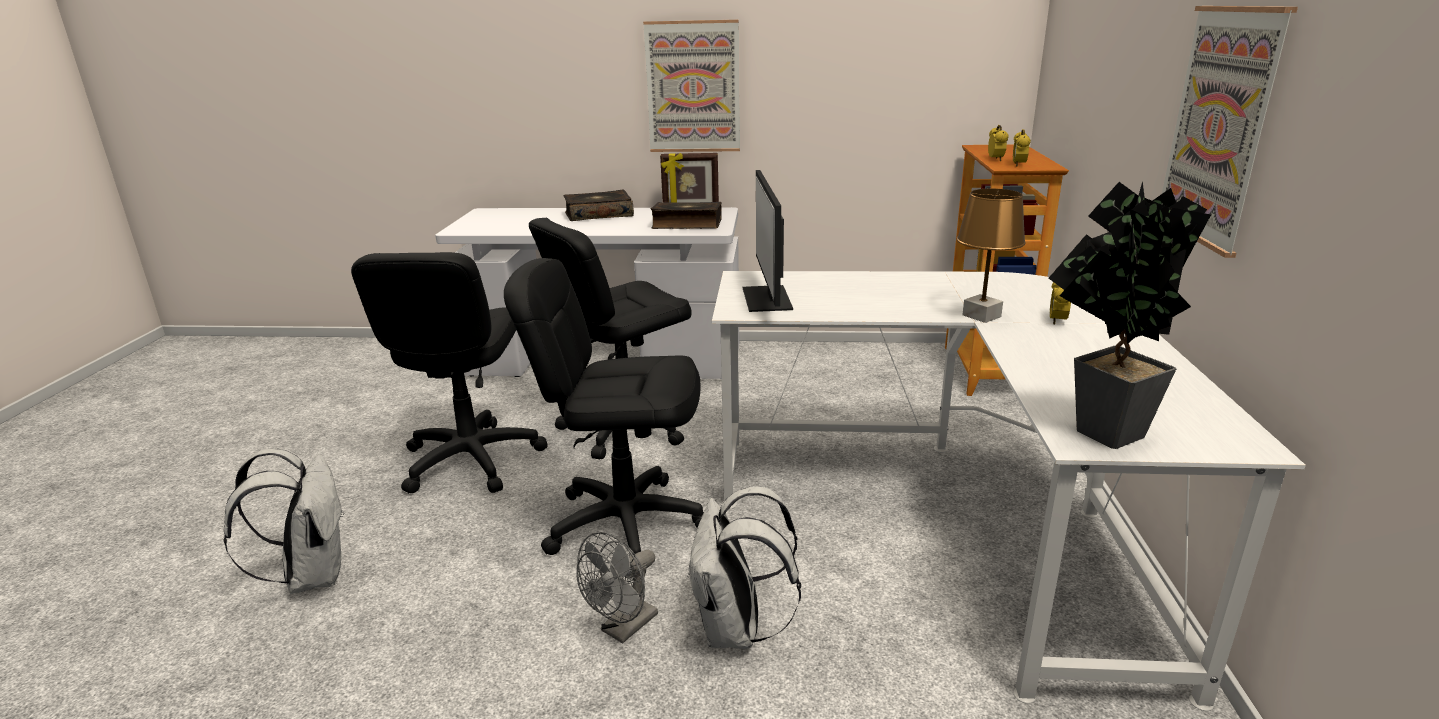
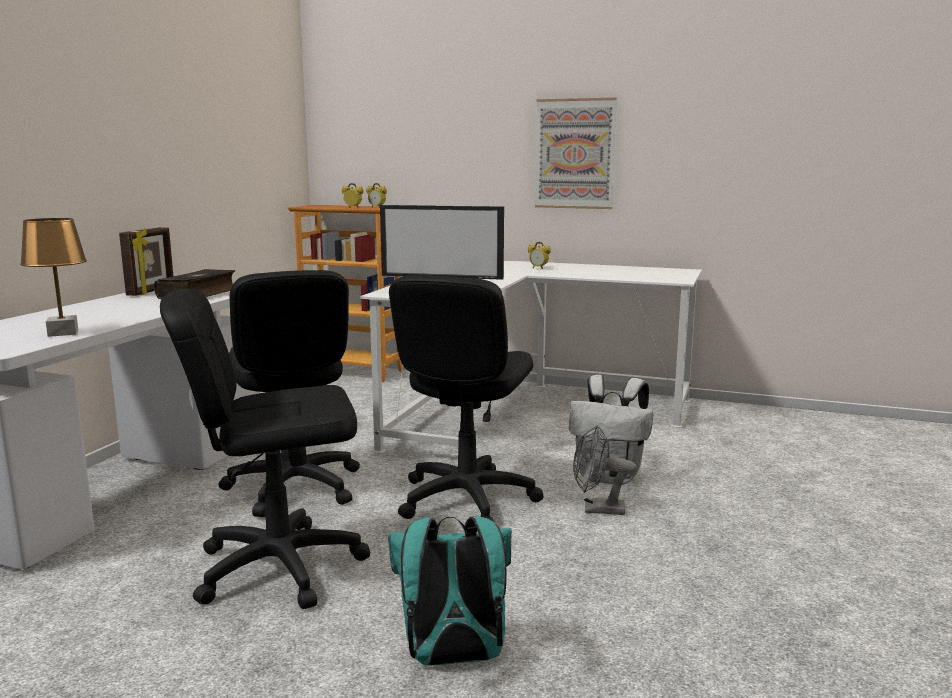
camera: 75 degrees left, 10 degrees down
white backpack [223,449,345,594] -> turquoise backpack [388,516,512,666]
black office chair [351,252,548,493] -> black office chair turned 150 degrees clockwise [160,289,370,609]
book [564,190,634,221] -> none
grey fan [576,532,658,643] -> grey fan turned 135 degrees clockwise [573,425,637,515]
picture [643,20,740,152] -> none
brown table lamp [957,189,1026,323] -> brown table lamp moved to [20,218,87,337]
potted plant [1049,181,1211,449] -> none

